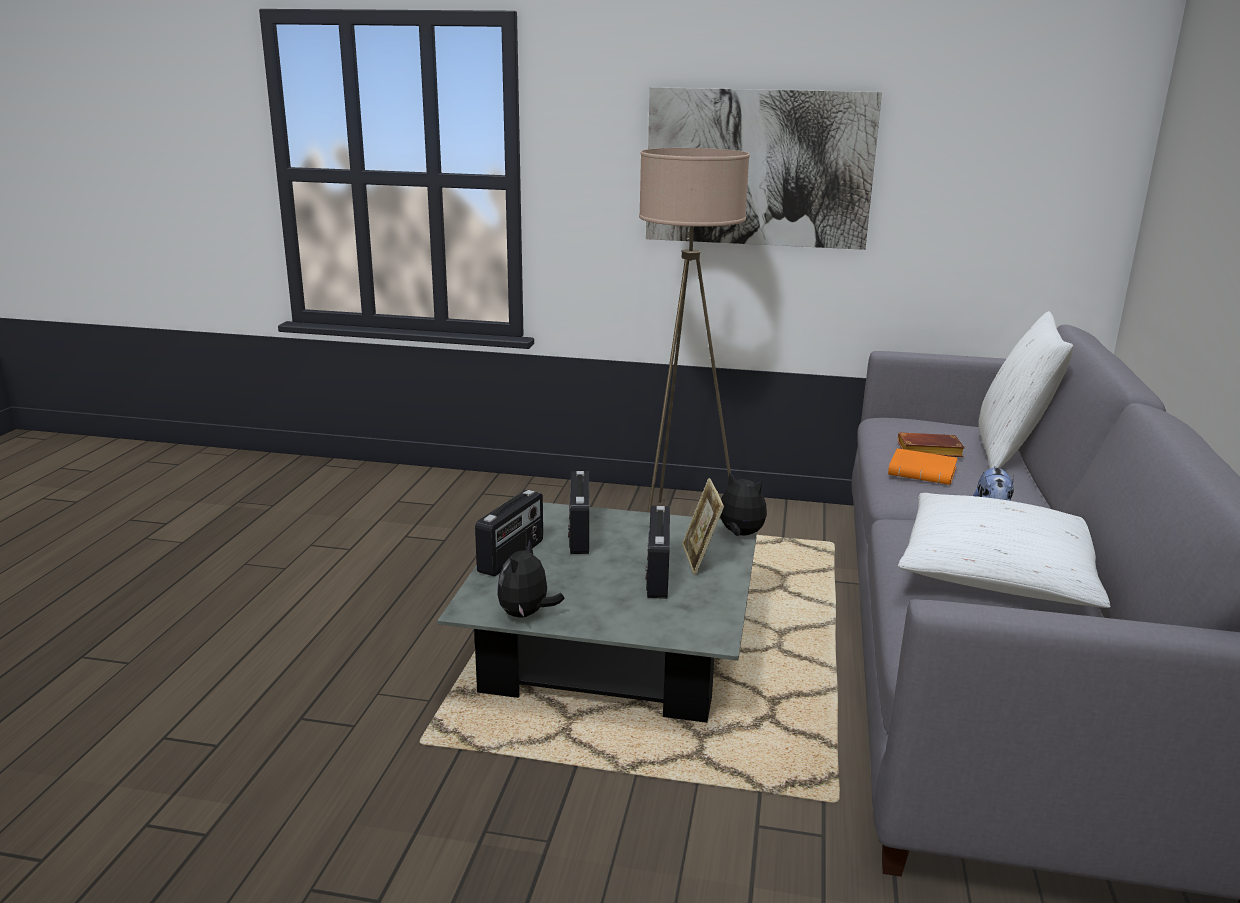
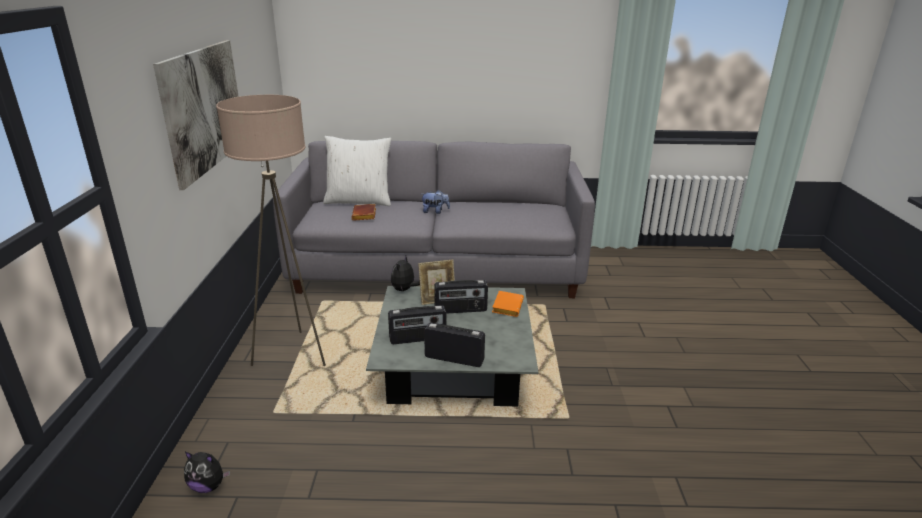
camera: 100 degrees left, 5 degrees up
plush toy [497,539,565,618] -> plush toy moved to [184,452,230,493]
orange book [888,448,958,485] -> orange book moved to [492,291,524,317]
white pillow [898,493,1110,608] -> none

